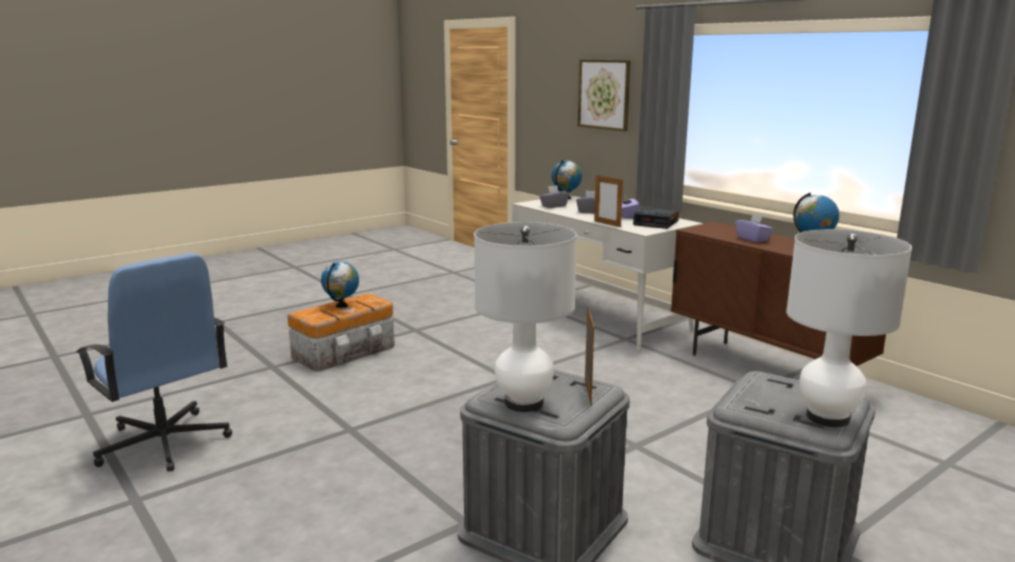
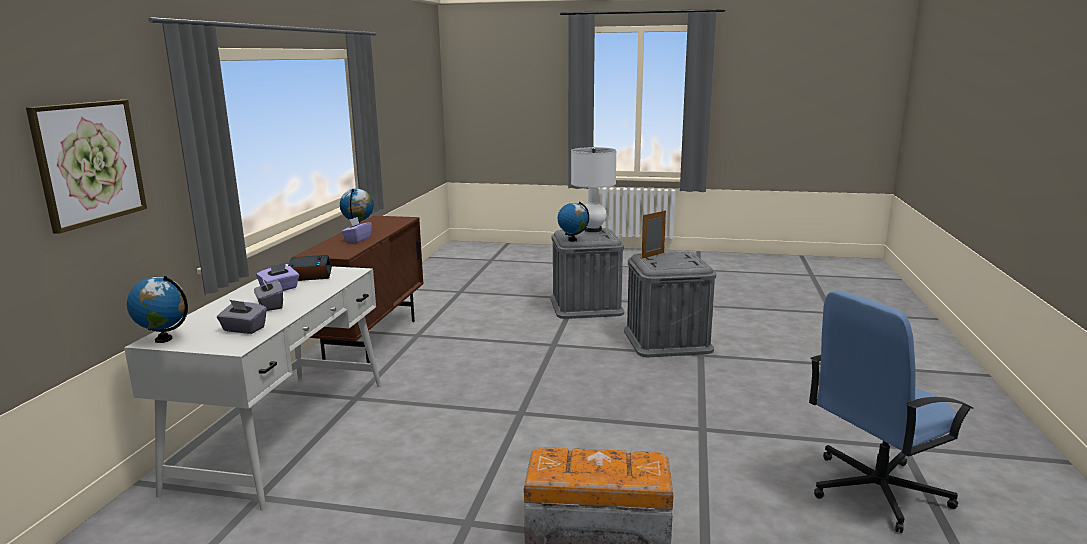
camera: 130 degrees left, 0 degrees up
blue office chair [76,253,232,472] -> blue office chair turned 120 degrees counterclockwise [809,290,974,533]
globe [321,261,359,308] -> globe moved to [558,201,589,242]
white table lamp [474,222,577,412] -> none
picture frame [594,174,623,227] -> none

